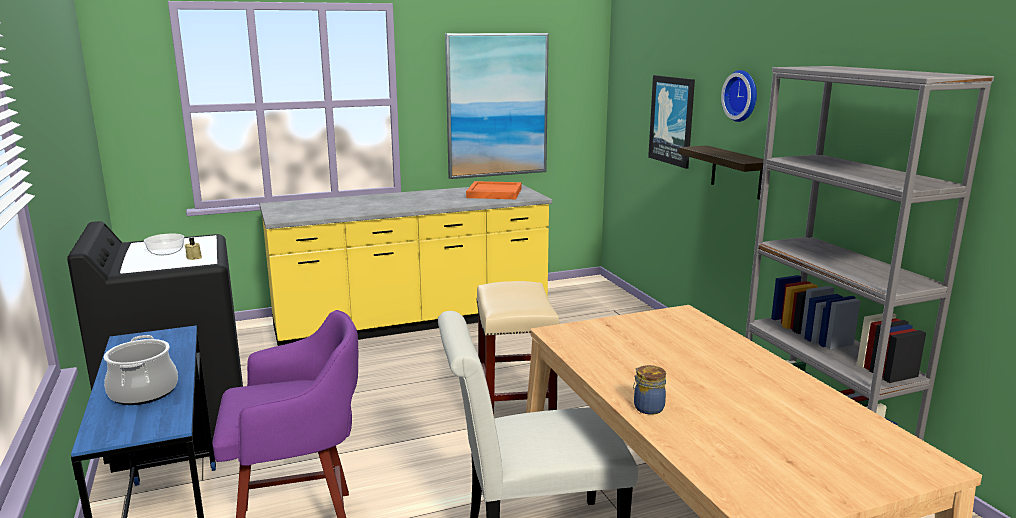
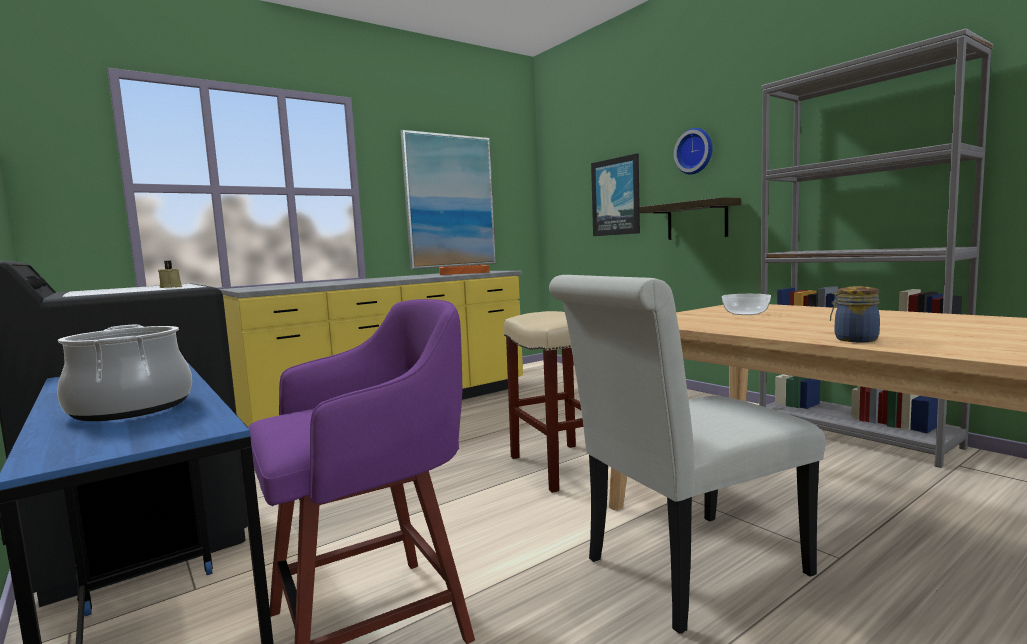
camera: 15 degrees left, 10 degrees down
bowl [144,234,184,255] -> bowl moved to [722,294,771,315]

